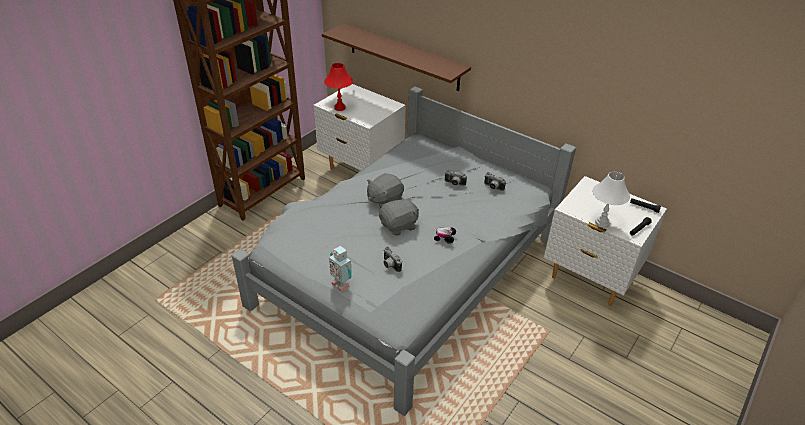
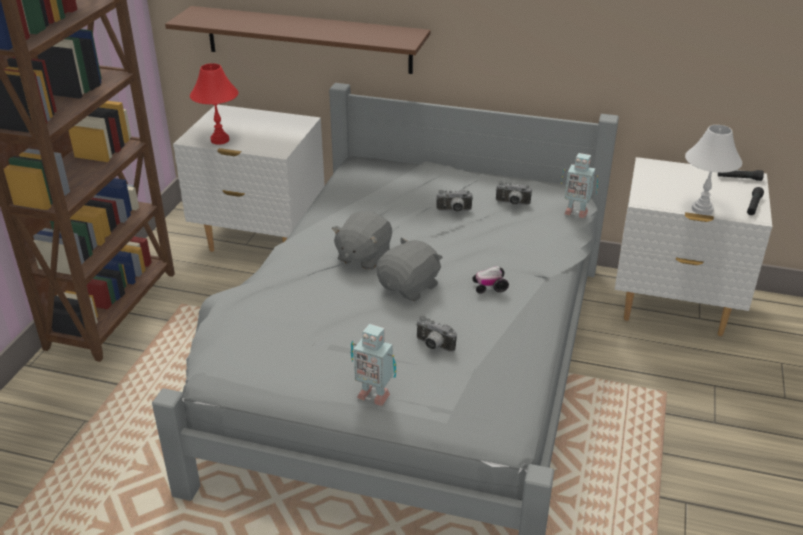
camera: 20 degrees left, 5 degrees down
none -> toy robot [561,153,598,218]

